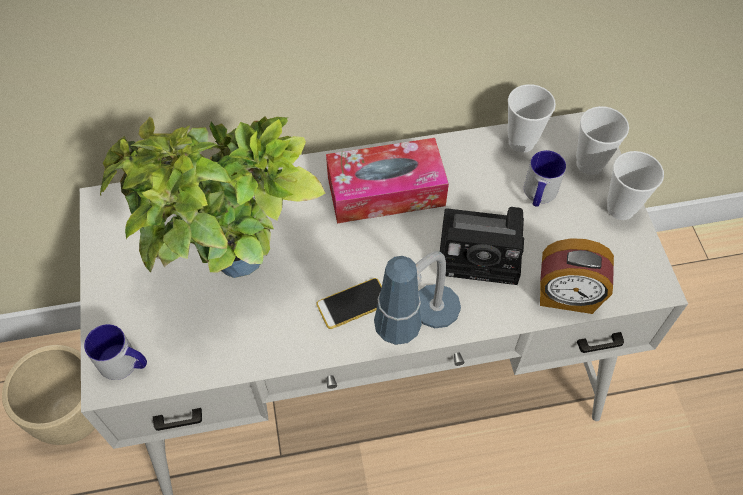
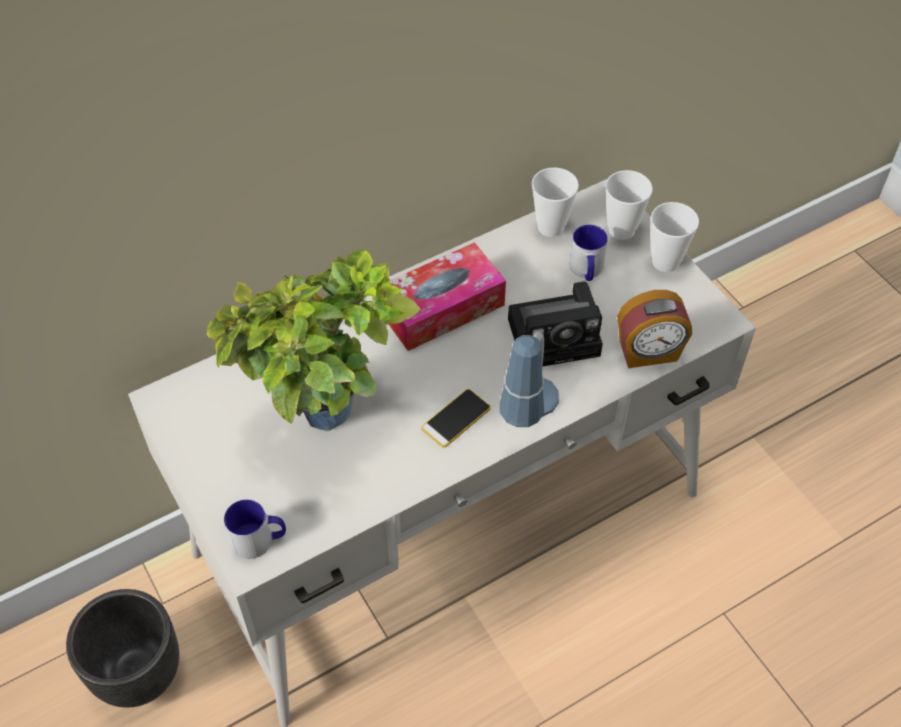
camera: 20 degrees left, 5 degrees down
beige planter [2,345,95,445] -> black planter [66,589,179,708]

